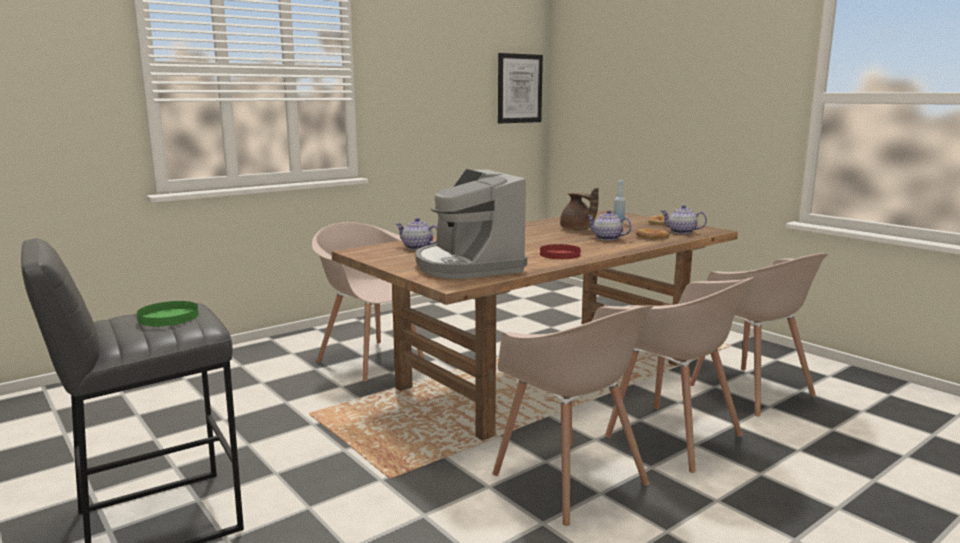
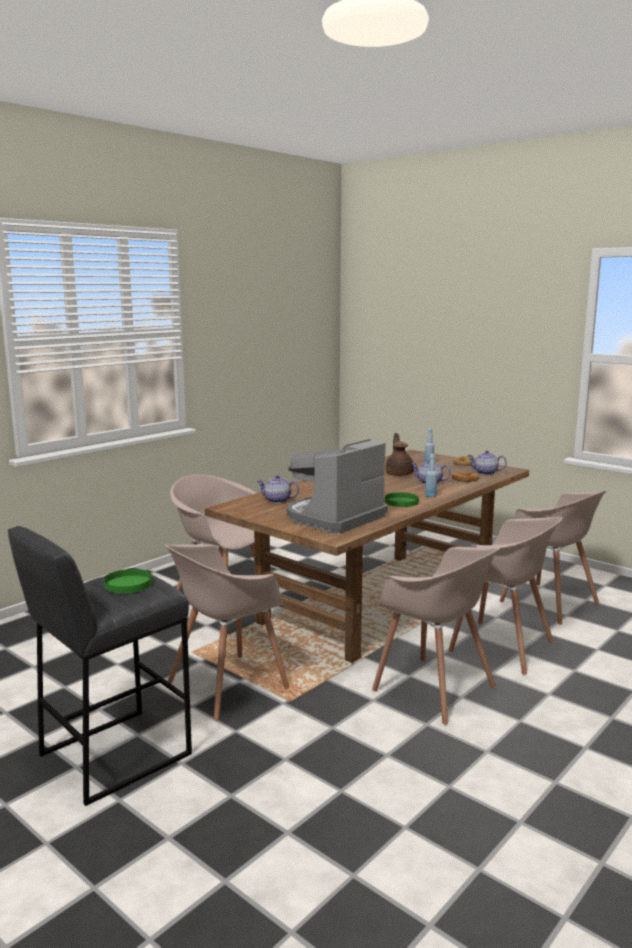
camera: 10 degrees left, 0 degrees up
coffee machine [415,169,527,279] -> coffee machine turned 75 degrees clockwise [287,439,388,534]
picture [498,53,543,123] -> none
red plate [540,244,581,259] -> green plate [385,492,419,507]
brown teapot [560,187,599,230] -> brown teapot turned 135 degrees counterclockwise [386,433,414,476]
none -> beige chair [165,544,289,721]
none -> blue bottle [425,454,437,497]

